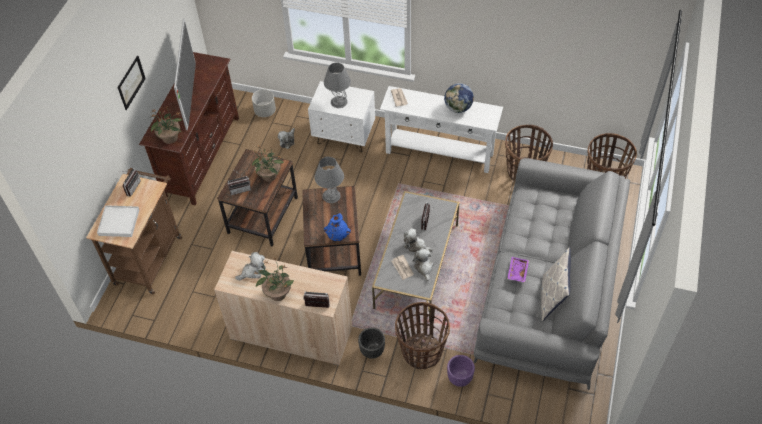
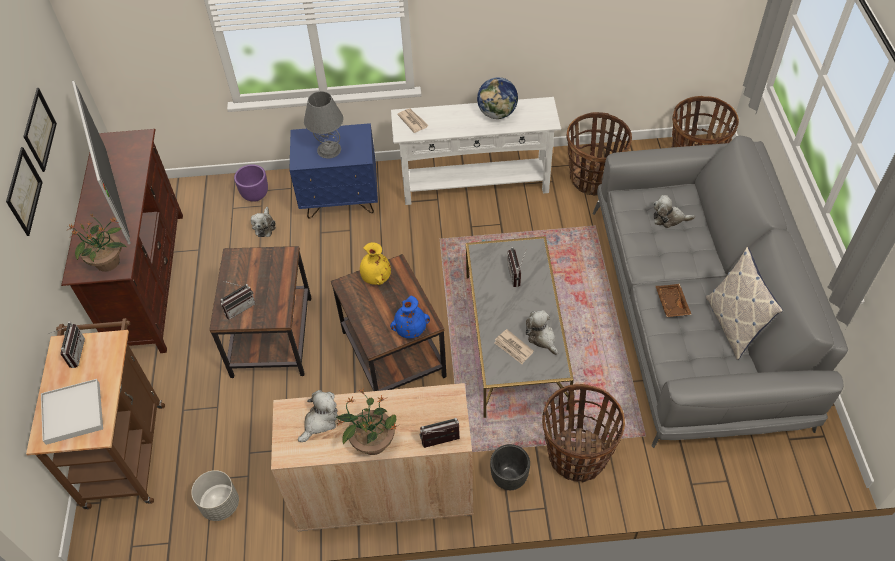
camera: 20 degrees left, 0 degrees up
grey planter [252,89,276,117] -> grey planter moved to [191,470,239,521]
potted plant [252,146,284,182] -> none
white nightstand [308,81,375,152] -> blue nightstand [289,123,378,219]
grey table lamp [314,157,344,203] -> yellow vase [360,242,391,285]
plush toy [404,228,433,252] -> plush toy moved to [653,195,695,228]
purple planter [447,355,475,387] -> purple planter moved to [234,164,268,202]
purple tray [507,257,529,282] -> brown tray [656,284,692,317]
none -> picture [23,88,57,172]

